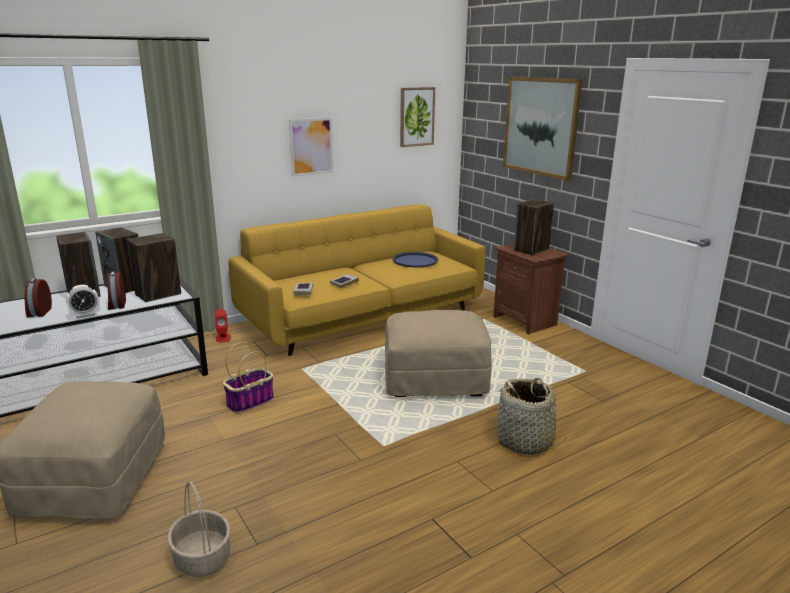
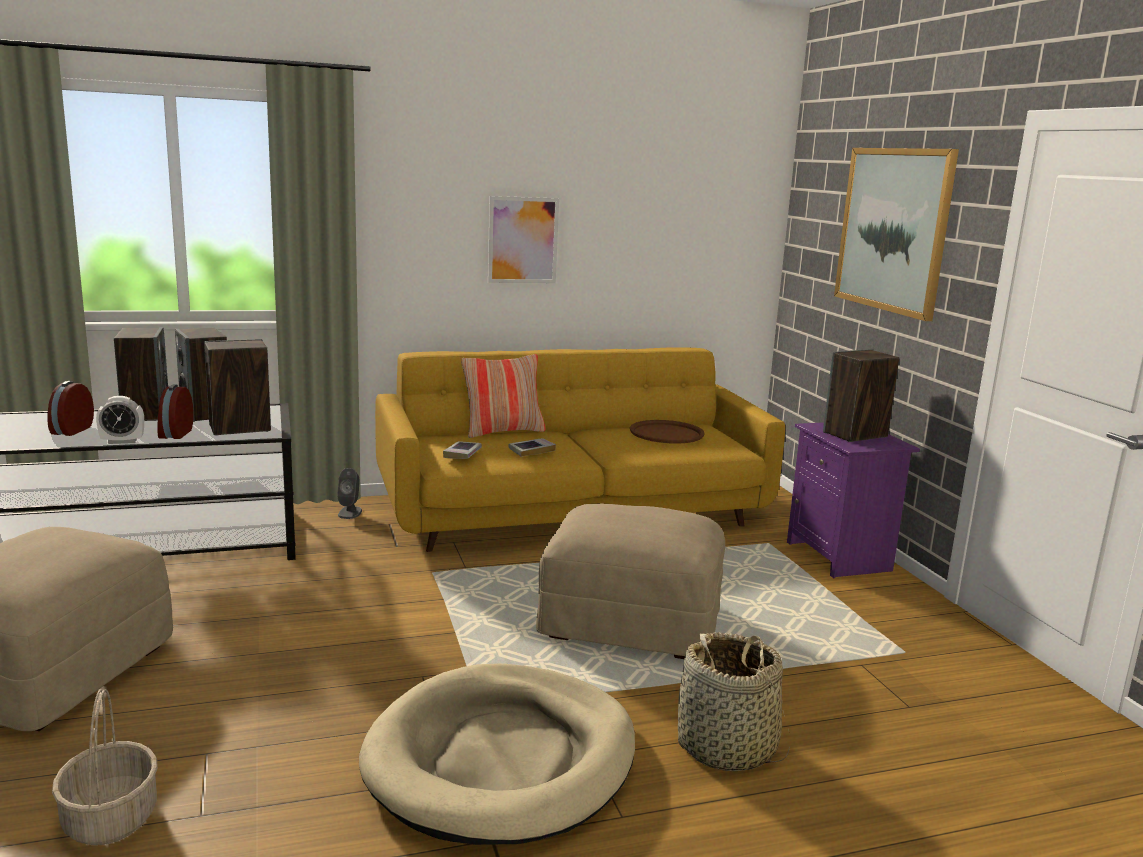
camera: 15 degrees right, 5 degrees down
red speaker [215,309,231,342] -> grey speaker [337,468,362,519]
basket [223,342,274,414] -> none
blue tray [393,252,438,268] -> brown tray [630,420,705,444]
picture [400,87,435,147] -> none
brown nightstand [493,243,570,335] -> purple nightstand [787,422,920,578]
none -> beige dog bed [359,663,635,845]
none -> pillow [461,354,546,438]

